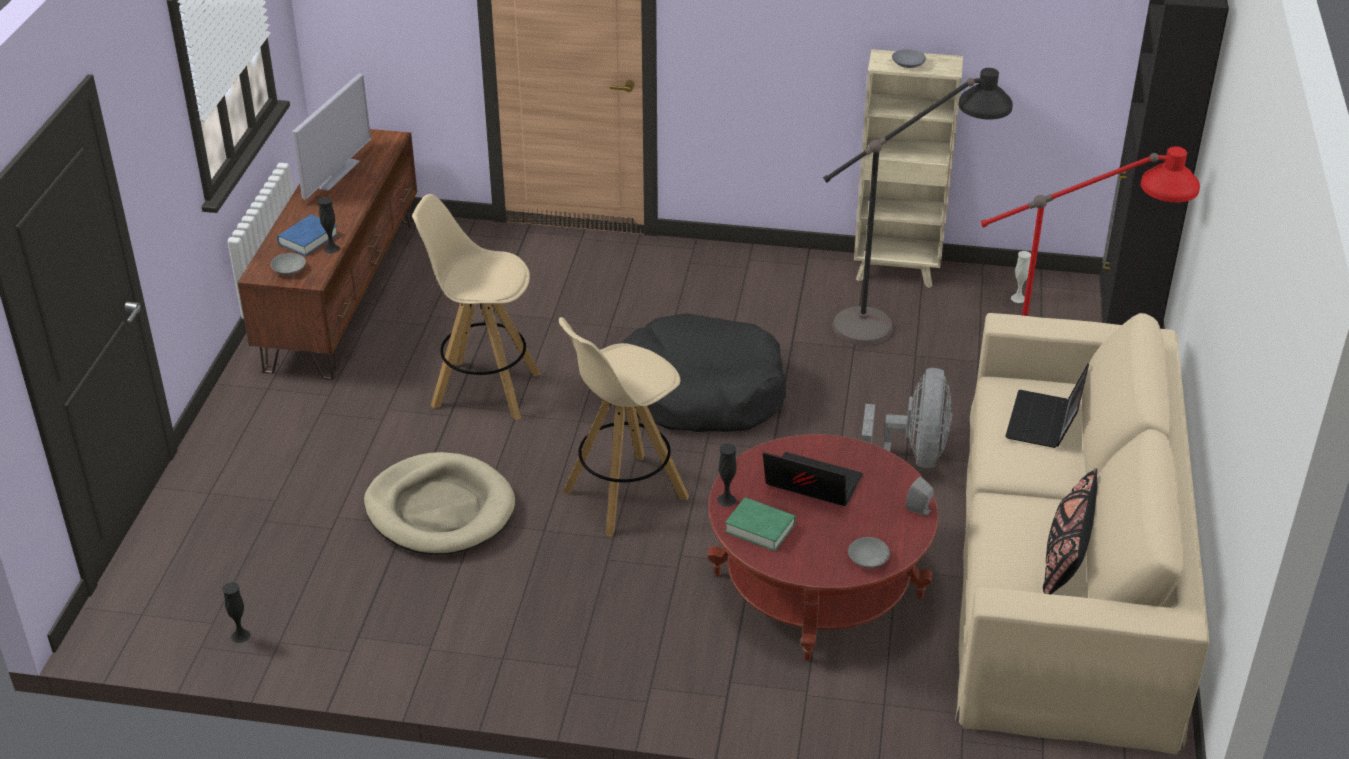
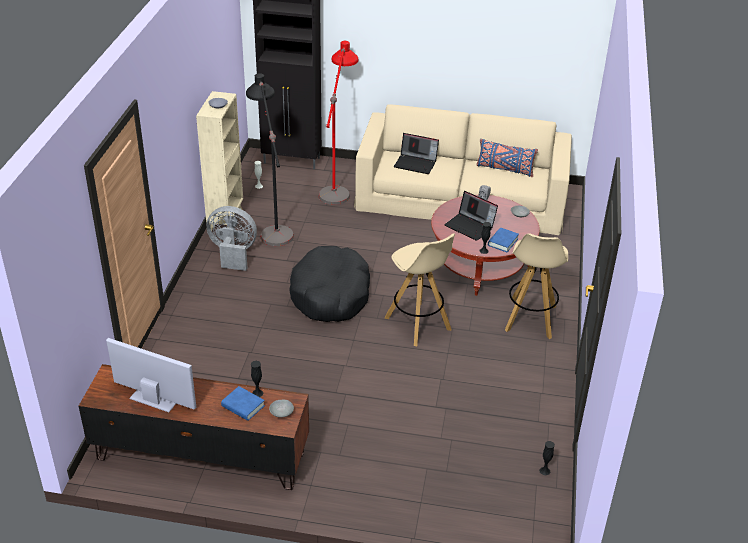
camera: 90 degrees left, 0 degrees up
beige dog bed [364,452,515,555] -> none
beige stool [412,194,541,420] -> beige stool moved to [505,233,568,339]
green book [725,497,796,551] -> blue book [488,228,519,252]
laptop [763,452,863,506] -> laptop turned 75 degrees counterclockwise [444,191,498,241]
grey fan [861,368,952,468] -> grey fan moved to [206,206,257,271]
black pillow [1043,468,1097,594] -> blue pillow [476,139,538,177]

